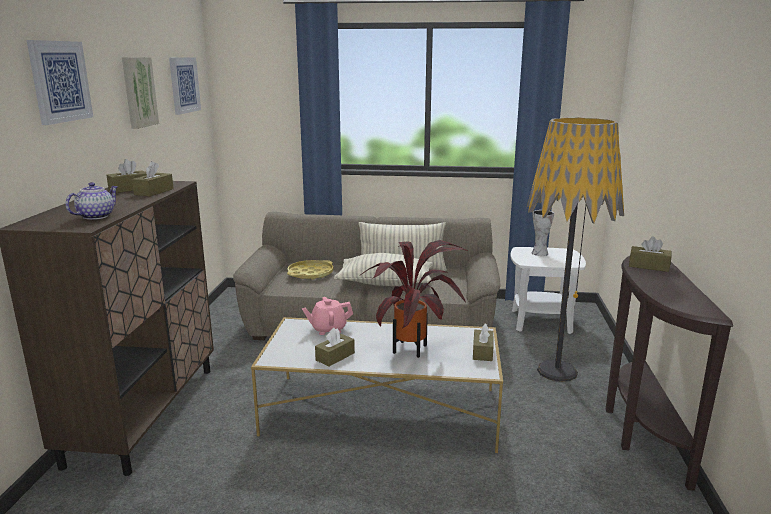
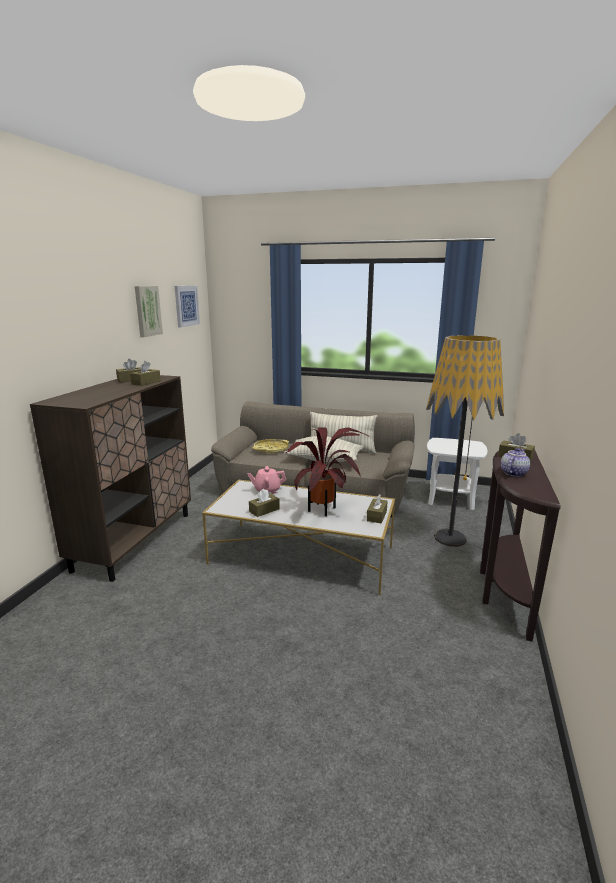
camera: 10 degrees right, 0 degrees up
picture [26,40,93,125] -> none
teapot [66,182,119,220] -> teapot moved to [501,448,530,477]
vase [532,210,554,256] -> none

